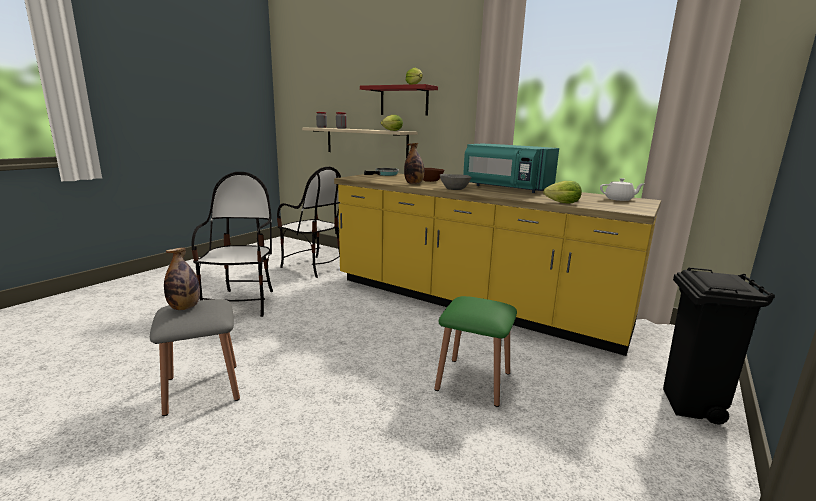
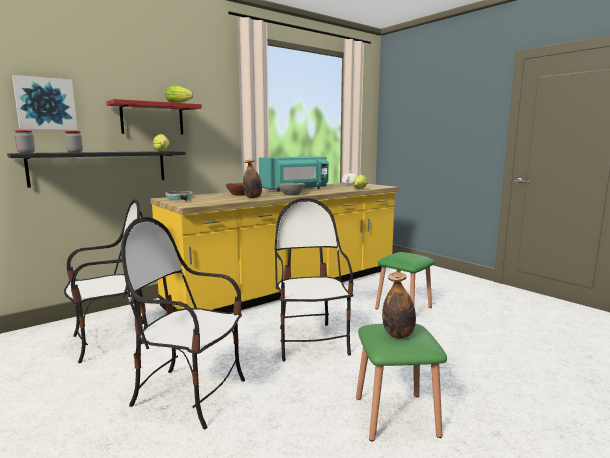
camera: 70 degrees left, 5 degrees down
grey stool [150,299,240,416] -> green stool [356,324,447,442]
beige shelf [302,128,417,158] -> black shelf [7,151,186,188]
black trash can [663,267,775,425] -> none
none -> picture [12,75,78,130]
none -> chair [275,198,353,361]

